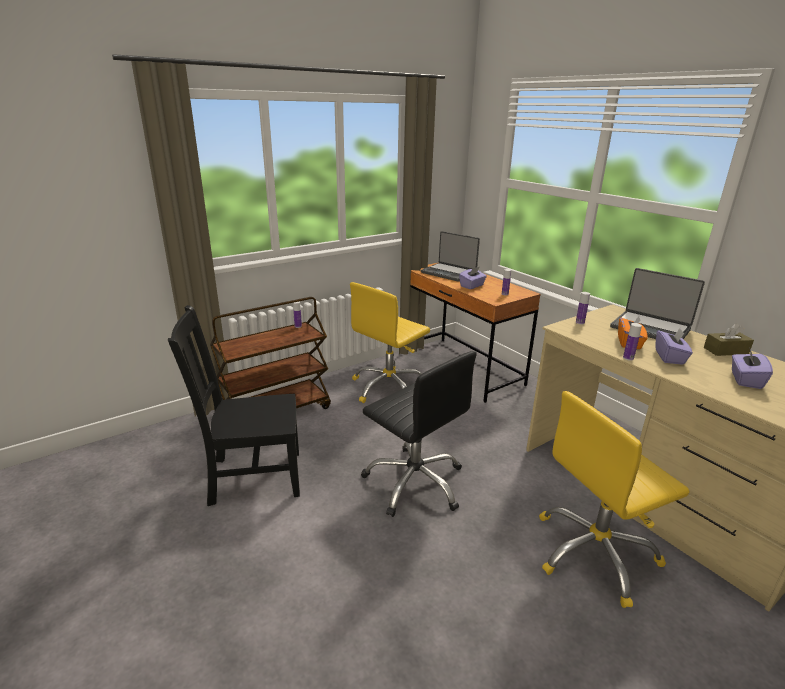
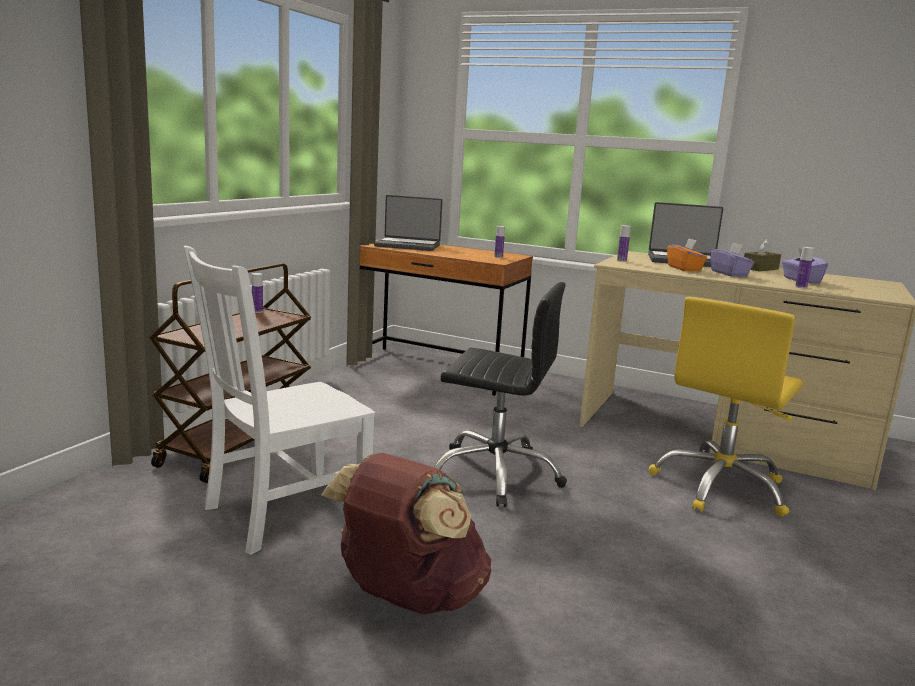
camera: 30 degrees left, 10 degrees down
black chair [168,305,300,506] -> white chair [184,246,375,555]
yellow office chair [350,282,430,403] -> none
purple tissue box [459,267,487,289] -> none
bottle [623,323,642,361] -> bottle moved to [795,247,814,289]
none -> brown backpack [321,453,492,614]

